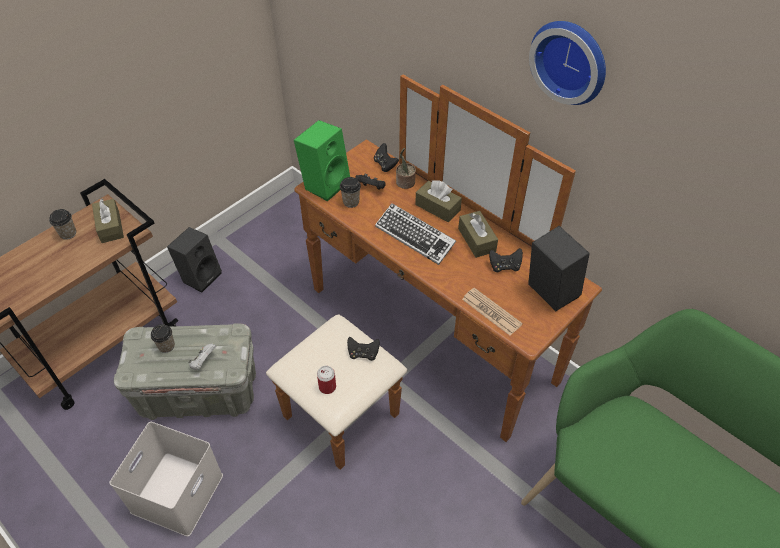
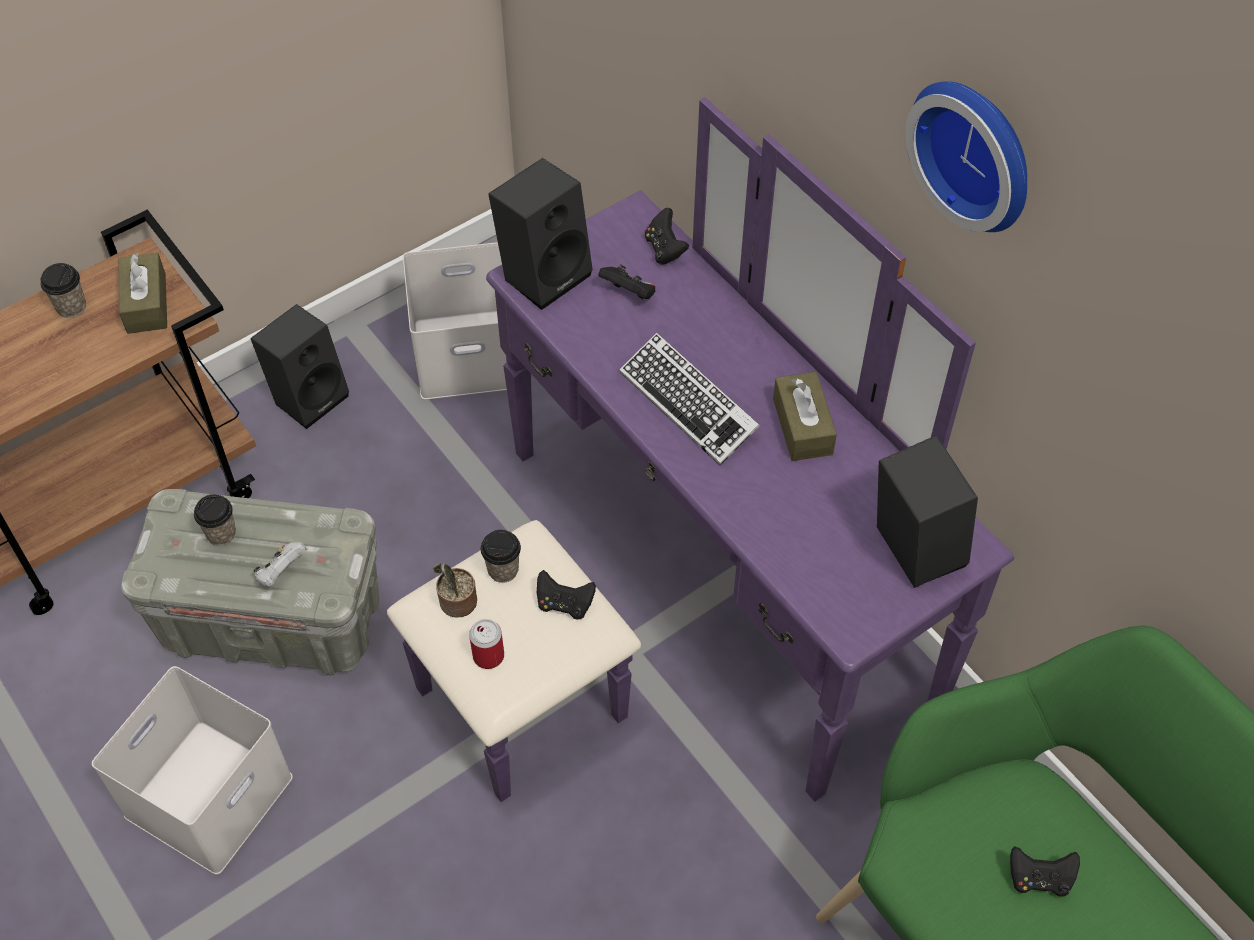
camera: 10 degrees right, 5 degrees up
brown dresser [266,75,602,470] -> purple dresser [387,97,1014,802]
green speaker [294,120,350,202] -> black speaker [488,158,593,310]
cup [340,177,361,208] -> cup moved to [481,530,521,583]
potted plant [396,148,416,189] -> potted plant moved to [433,562,477,618]
brown tissue box [415,180,462,222] -> none
newspaper [462,288,523,335] -> none
black game controller [489,248,523,273] -> black game controller moved to [1010,846,1080,897]
none -> white storage box [403,242,507,400]

